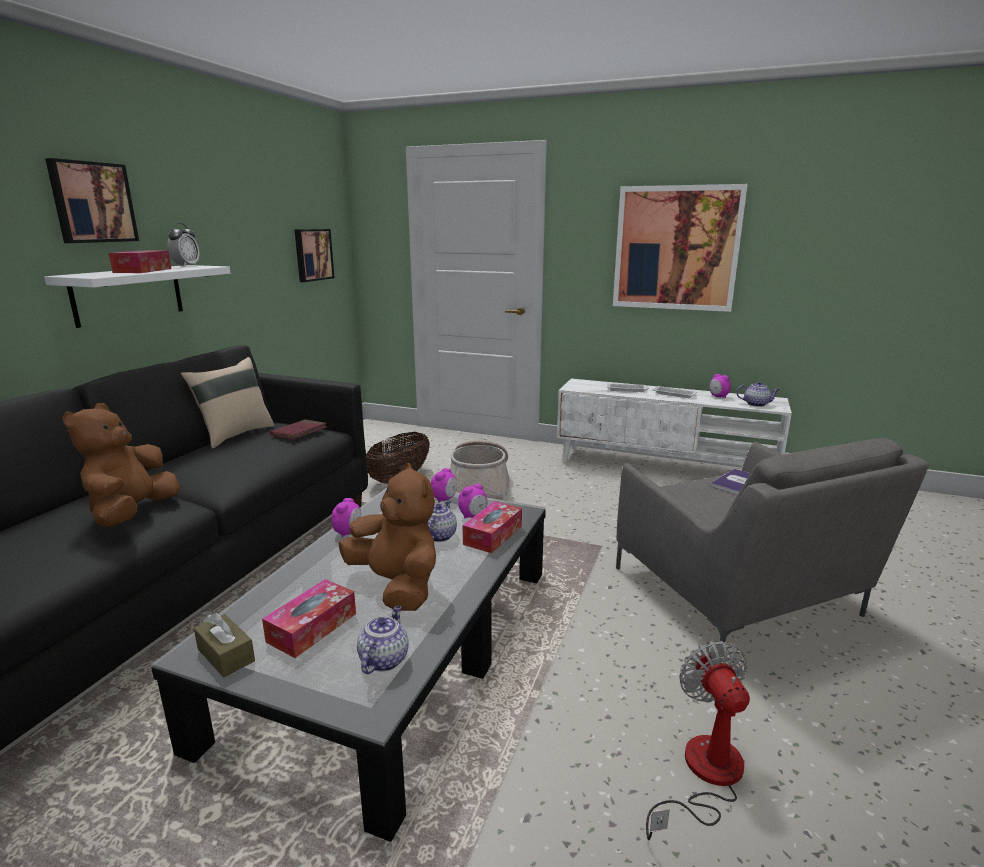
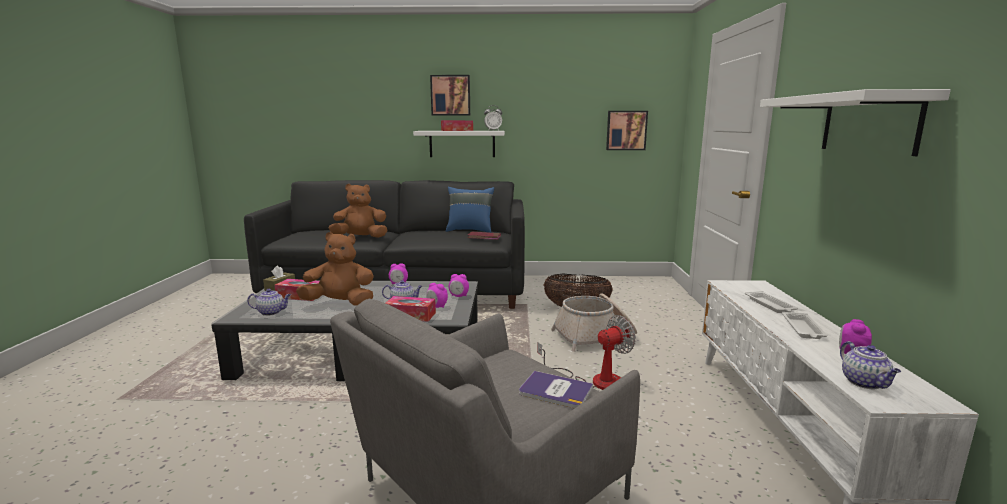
camera: 70 degrees right, 5 degrees down
beige pillow [181,357,275,449] -> blue pillow [446,187,494,233]
brown plush toy [338,463,436,611] -> brown plush toy turned 120 degrees counterclockwise [296,232,374,306]
picture [613,184,748,312] -> white shelf [760,89,951,156]
fan [646,641,750,840] -> fan moved to [537,315,636,390]

